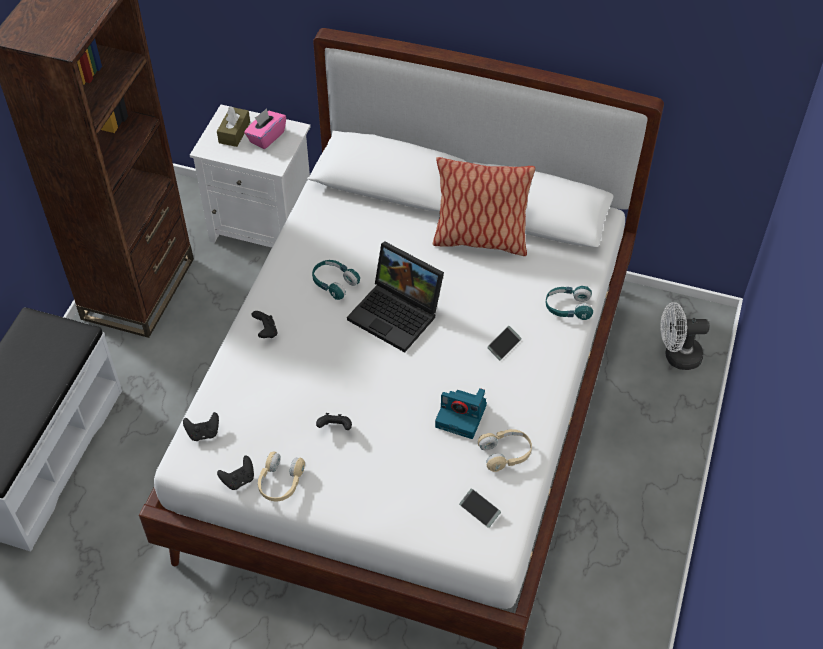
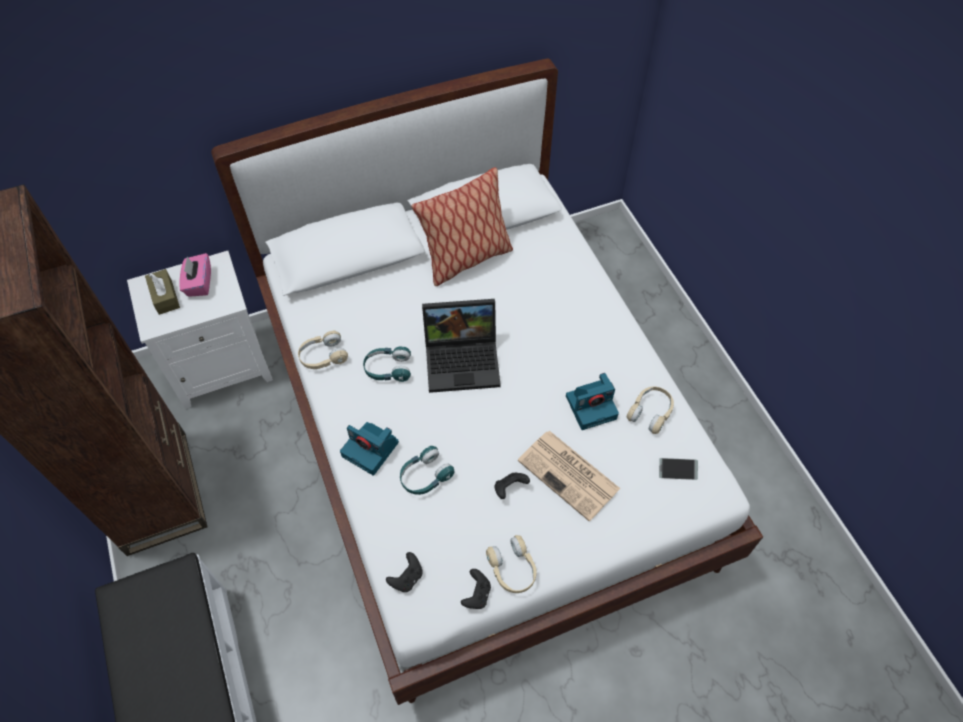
camera: 40 degrees left, 5 degrees up
black game controller [251,311,278,338] -> camera [340,422,399,475]
phone [487,326,522,360] -> none
turquoise headphones [546,286,593,320] -> turquoise headphones moved to [400,446,454,495]
white fan [661,302,709,370] -> none
none -> beige headphones [298,331,348,369]
none -> newspaper [518,431,621,521]

